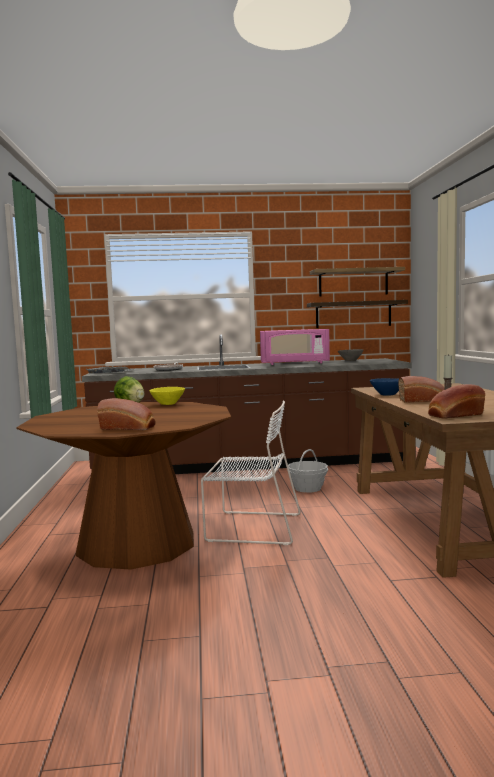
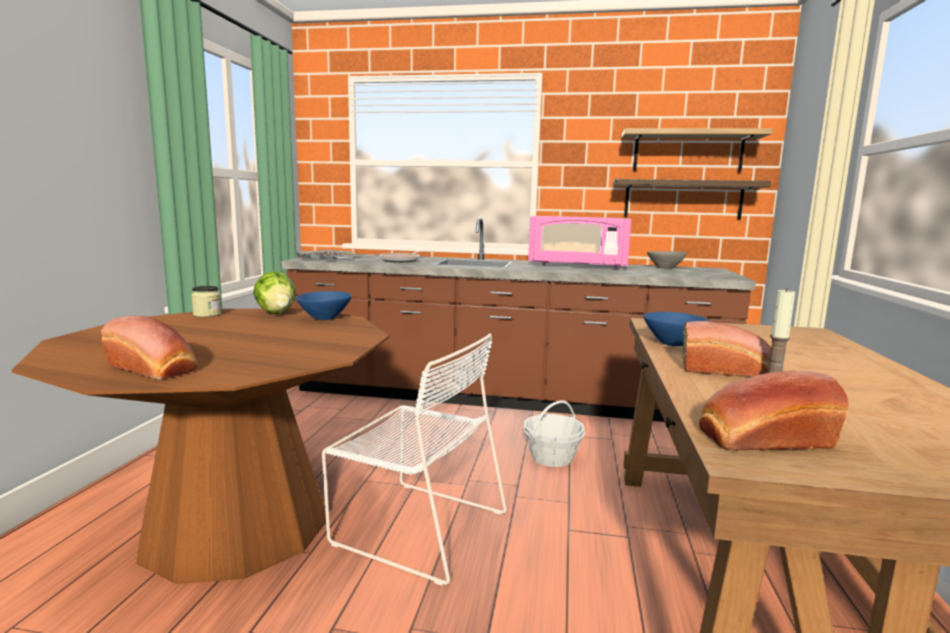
camera: 15 degrees right, 5 degrees up
yellow bowl [149,387,185,405] -> blue bowl [296,291,352,320]
none -> jar [191,286,222,317]

